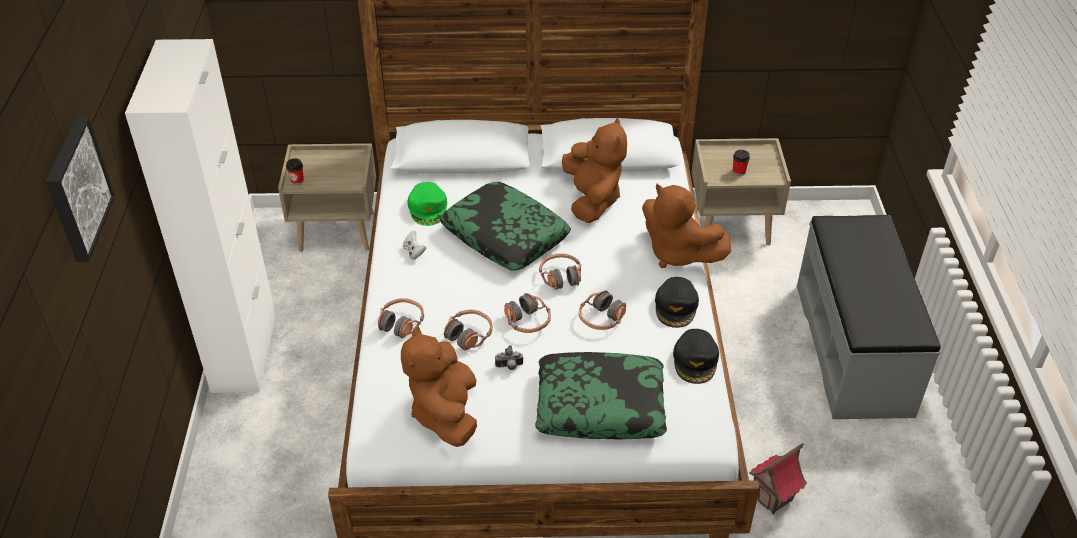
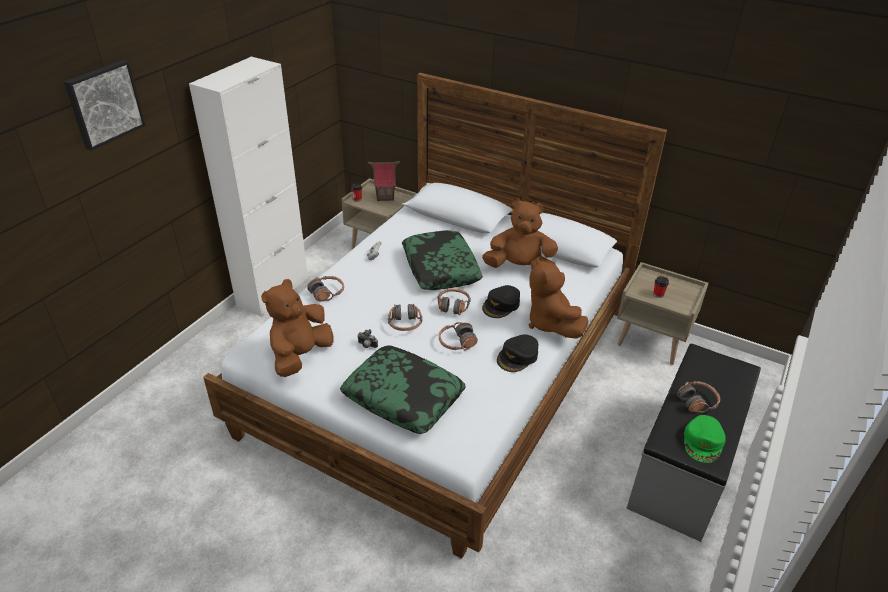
camera: 30 degrees right, 5 degrees down
green cap [408,182,447,226] -> green cap moved to [684,415,726,463]
headphones [444,310,493,350] -> headphones moved to [677,381,720,413]
brown plush toy [562,118,627,223] -> brown plush toy turned 105 degrees counterclockwise [482,198,558,269]
black cap [673,329,719,384] -> black cap moved to [482,285,520,318]
toy house [749,443,807,514] -> toy house moved to [368,161,400,201]

